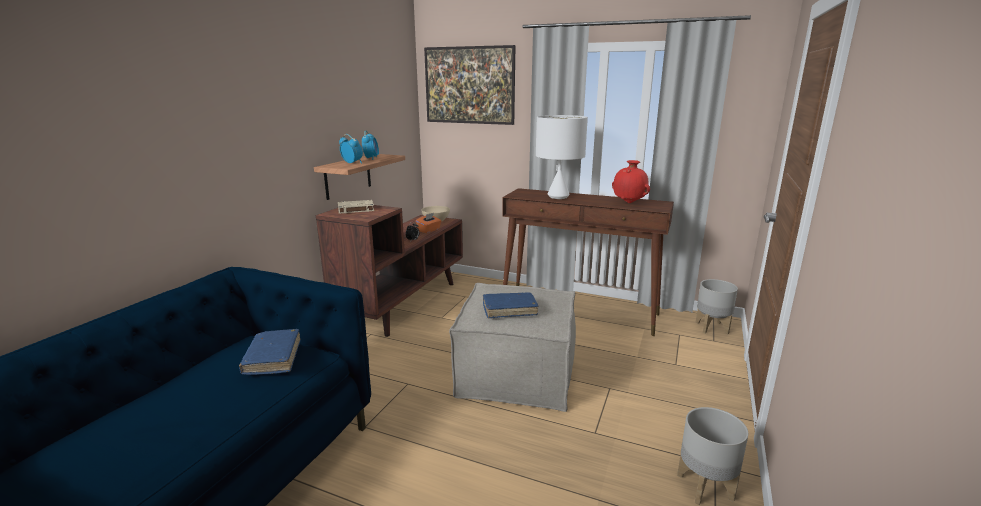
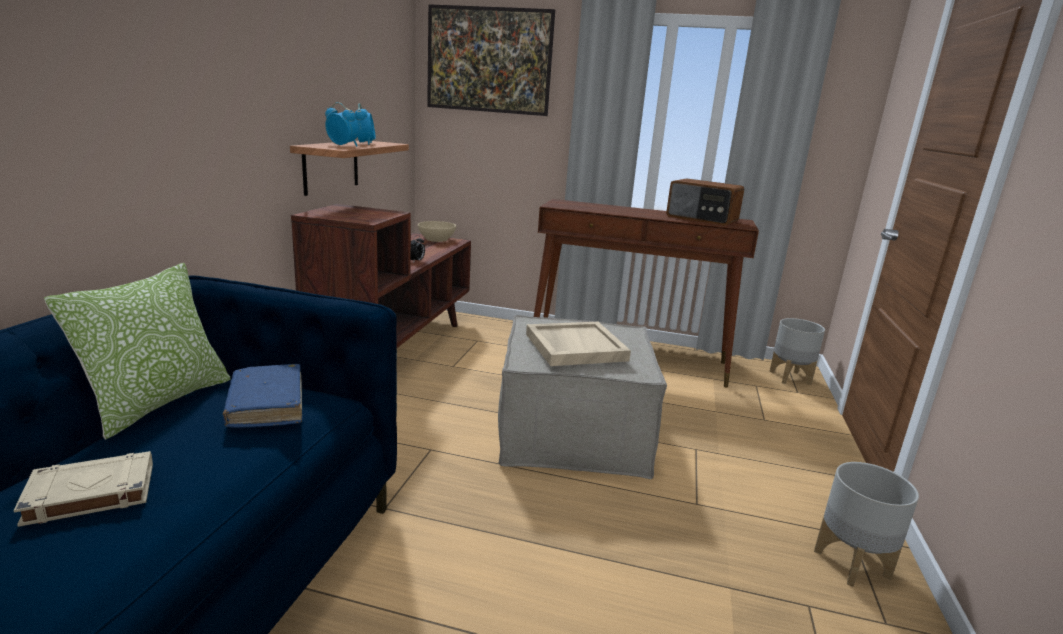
camera: 10 degrees left, 0 degrees up
beige book [338,200,374,214] -> beige book moved to [13,451,153,527]
orange tissue box [416,213,441,233] -> none
blue book [483,292,538,318] -> beige tray [526,322,631,366]
white table lamp [536,115,588,199] -> none
red vase [612,160,650,203] -> radio [666,179,744,226]
none -> pillow [44,263,230,440]

